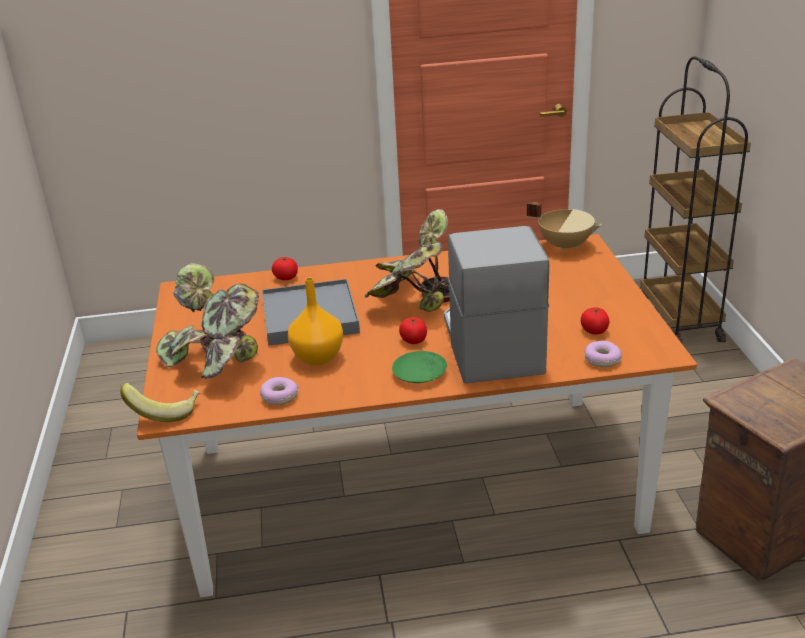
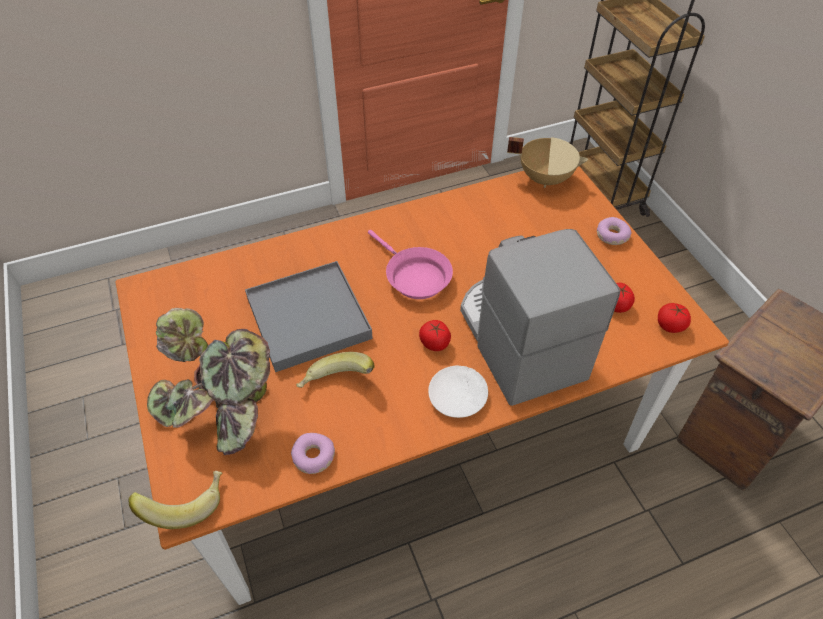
camera: 15 degrees left, 20 degrees up
tomato [272,257,298,280] -> tomato moved to [658,303,691,333]
orange vase [288,277,343,366] -> banana [296,352,375,388]
potted plant [365,209,450,312] -> pink frying pan [368,230,453,299]
green plate [392,351,447,383] -> white plate [428,365,488,418]
donut [585,341,622,367] -> donut moved to [597,217,632,245]

